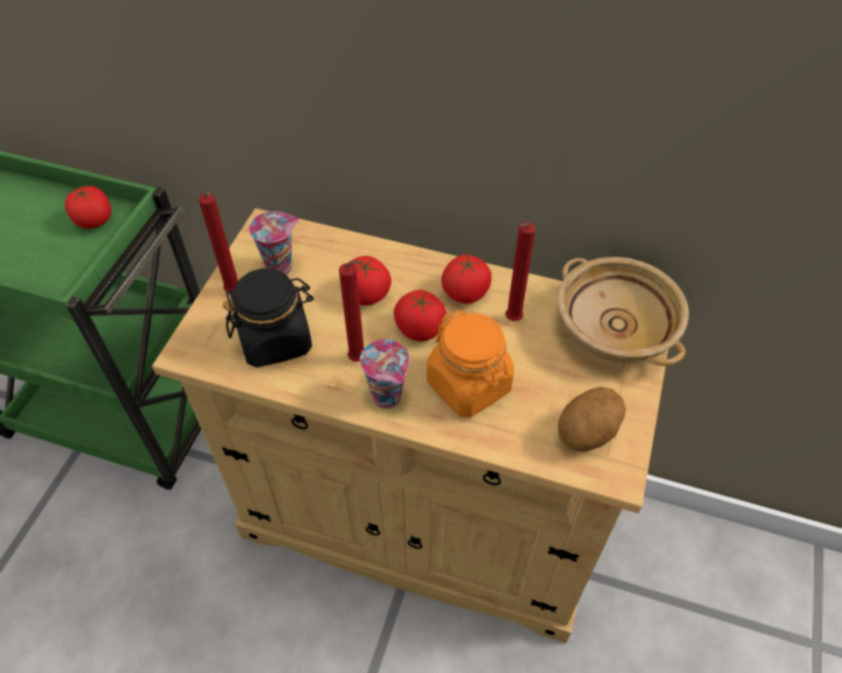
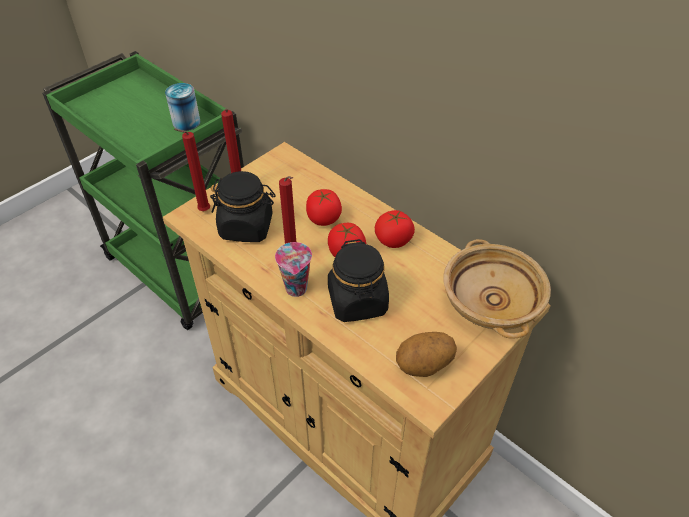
camera: 25 degrees right, 5 degrees down
tomato [65,186,111,229] -> can [165,83,200,131]
cup [249,211,299,275] -> none
orange jar [427,310,514,418] -> black jar [328,239,389,322]
red candle [505,222,536,321] -> red candle moved to [174,129,210,211]

